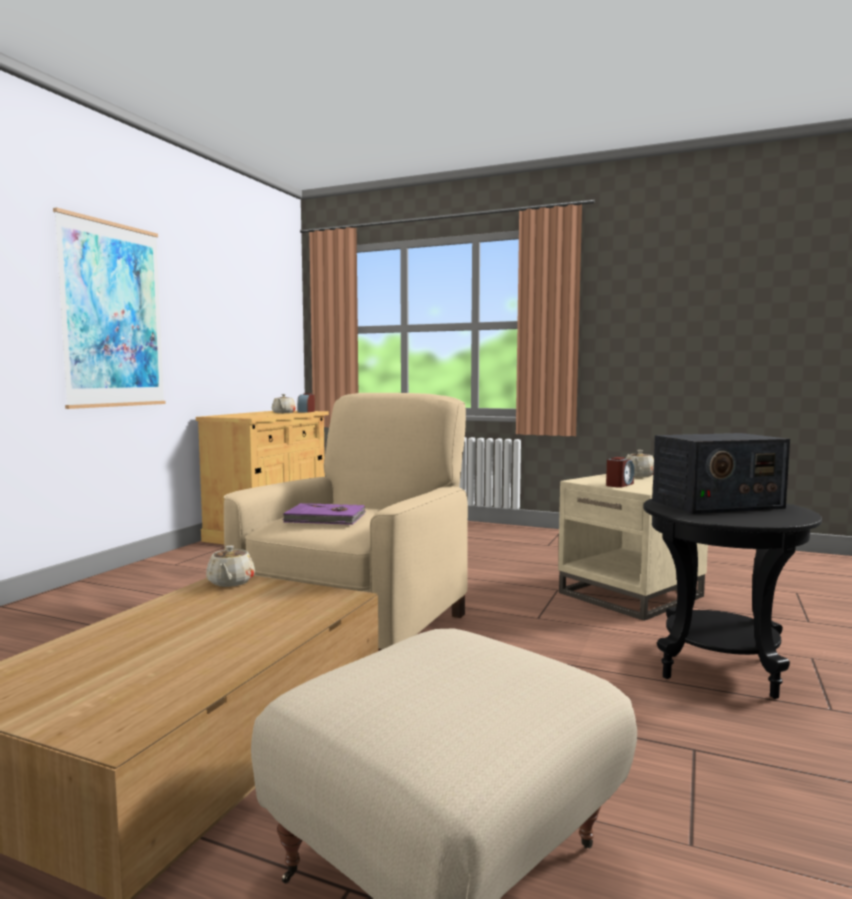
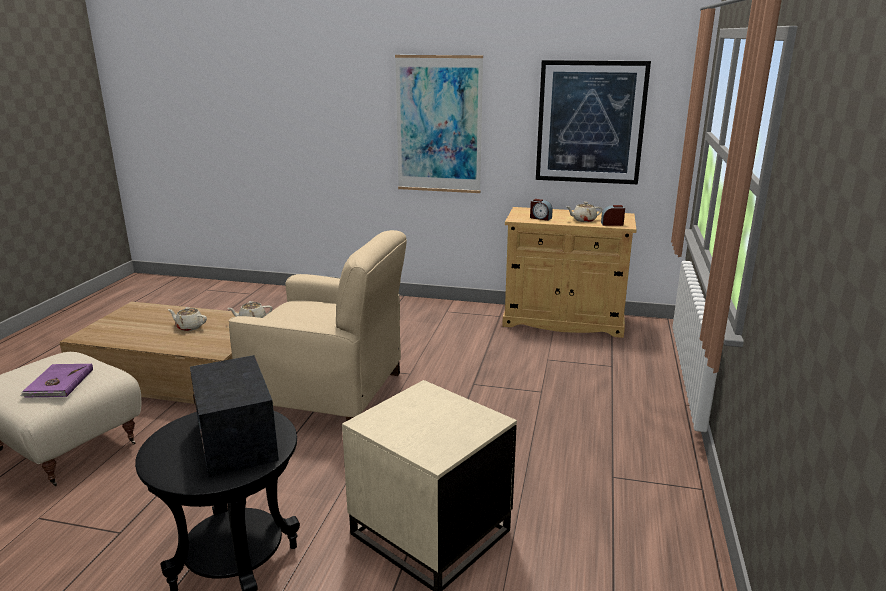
camera: 80 degrees right, 15 degrees up
purple book [282,503,366,525] -> purple book moved to [20,363,93,398]
alarm clock [606,457,634,488] -> alarm clock moved to [530,199,553,221]
beige teapot [625,450,654,477] -> beige teapot moved to [168,307,207,331]
none -> picture [536,60,651,184]

